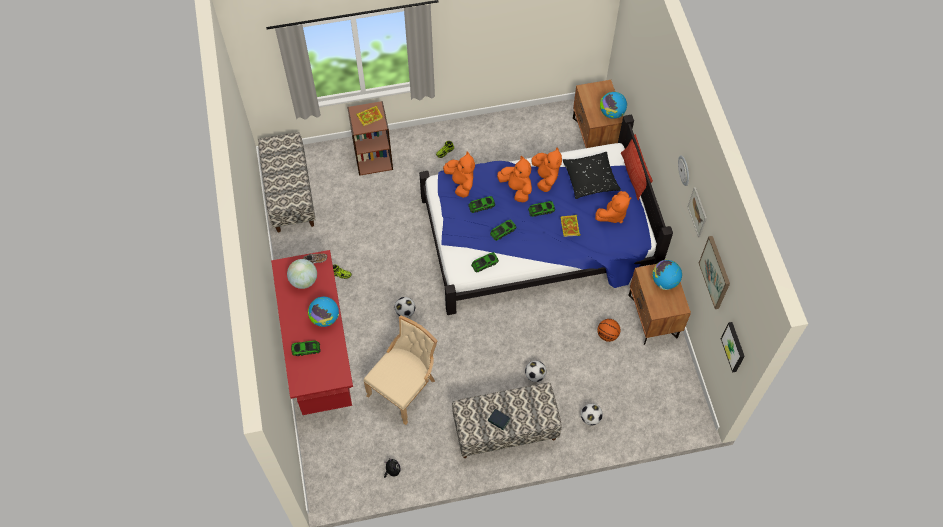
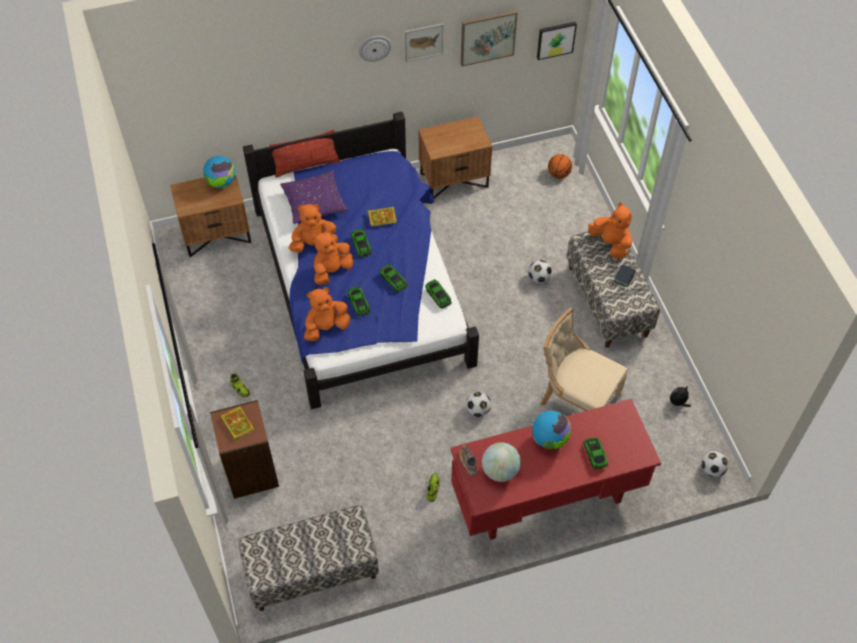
camera: 95 degrees left, 5 degrees down
black pillow [563,152,621,199] -> purple pillow [280,170,348,224]
football [581,403,603,425] -> football moved to [701,451,728,477]
orange plush toy [595,191,632,223] -> orange plush toy moved to [589,202,632,259]
basketball [597,319,621,342] -> basketball moved to [548,154,572,178]
globe [653,260,682,290] -> none

